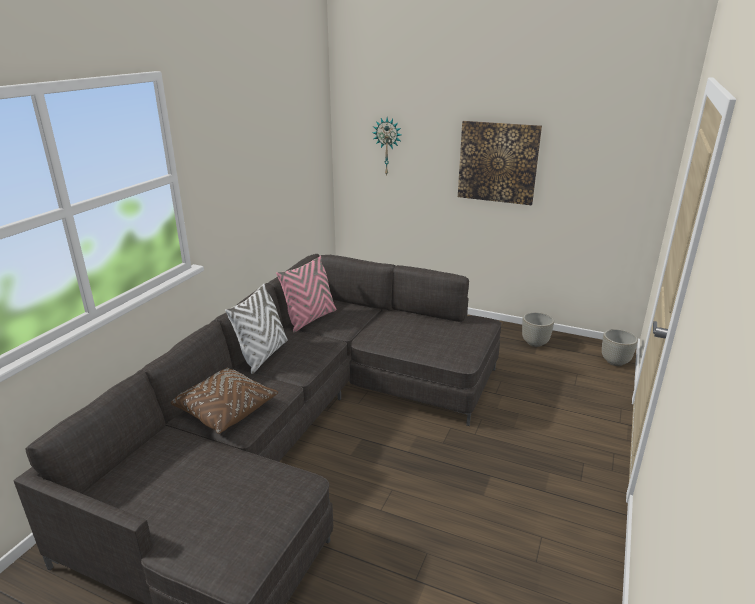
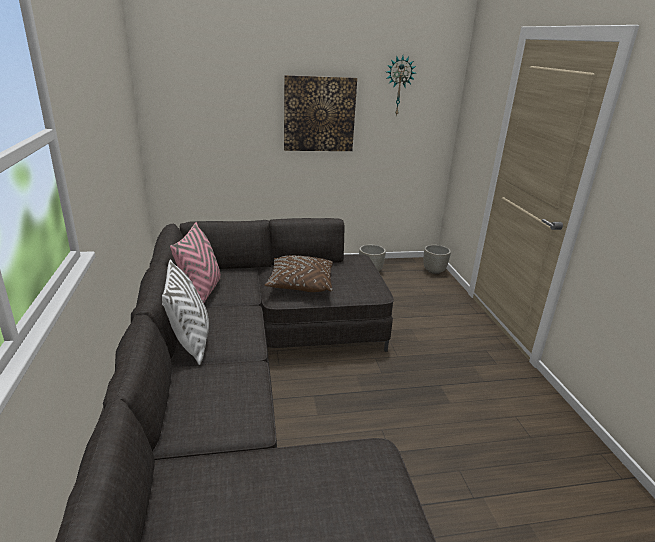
camera: 35 degrees left, 0 degrees up
brown pillow [171,367,278,434] -> brown pillow moved to [265,255,333,292]
wall clock [372,117,401,176] -> wall clock moved to [386,56,416,116]

